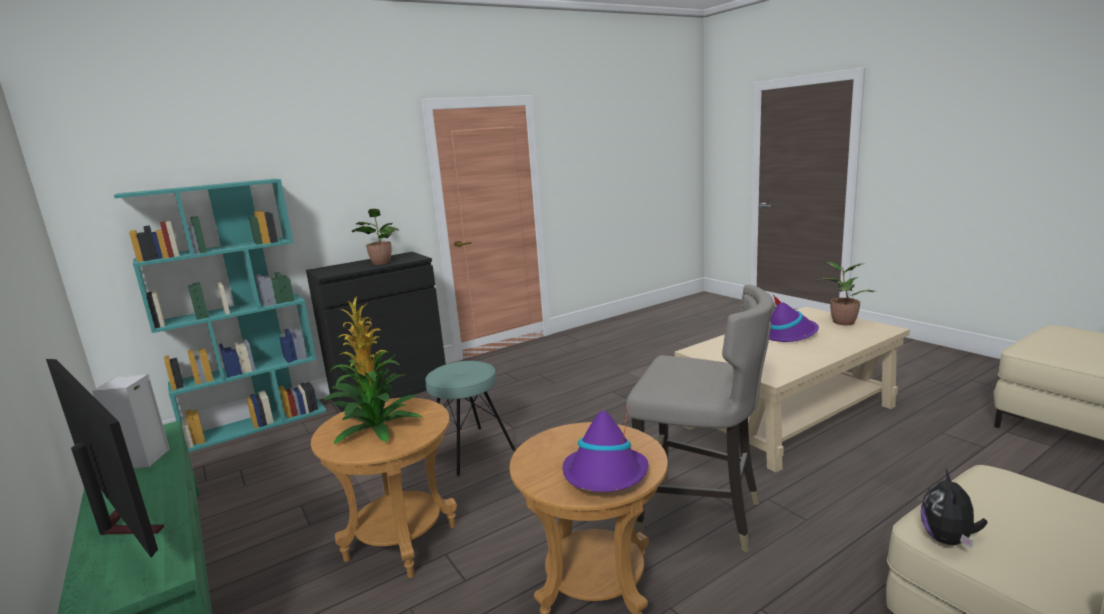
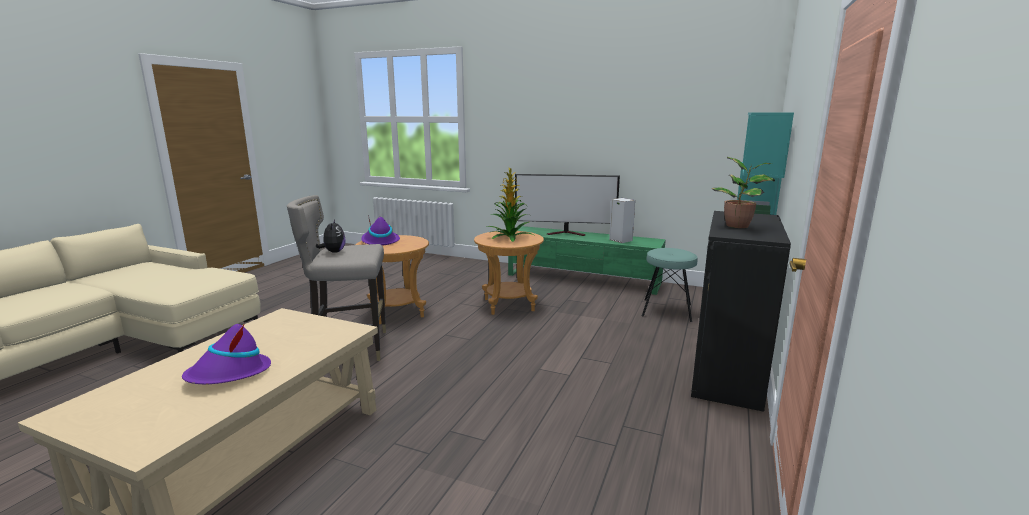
camera: 145 degrees right, 0 degrees up
turquoise stool [425,361,516,476] -> turquoise stool moved to [642,248,698,322]
potted plant [815,262,874,325] -> none
plush toy [921,469,987,548] -> plush toy moved to [316,219,346,253]

